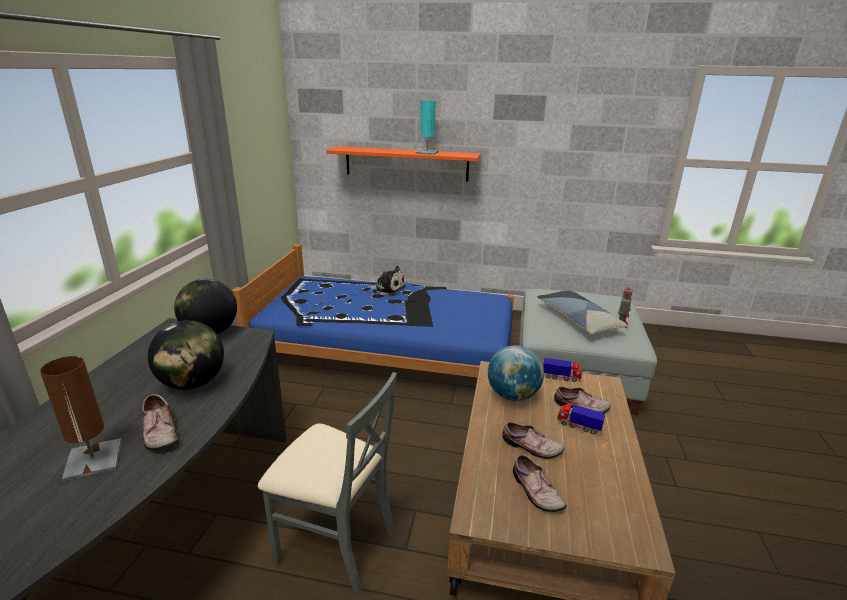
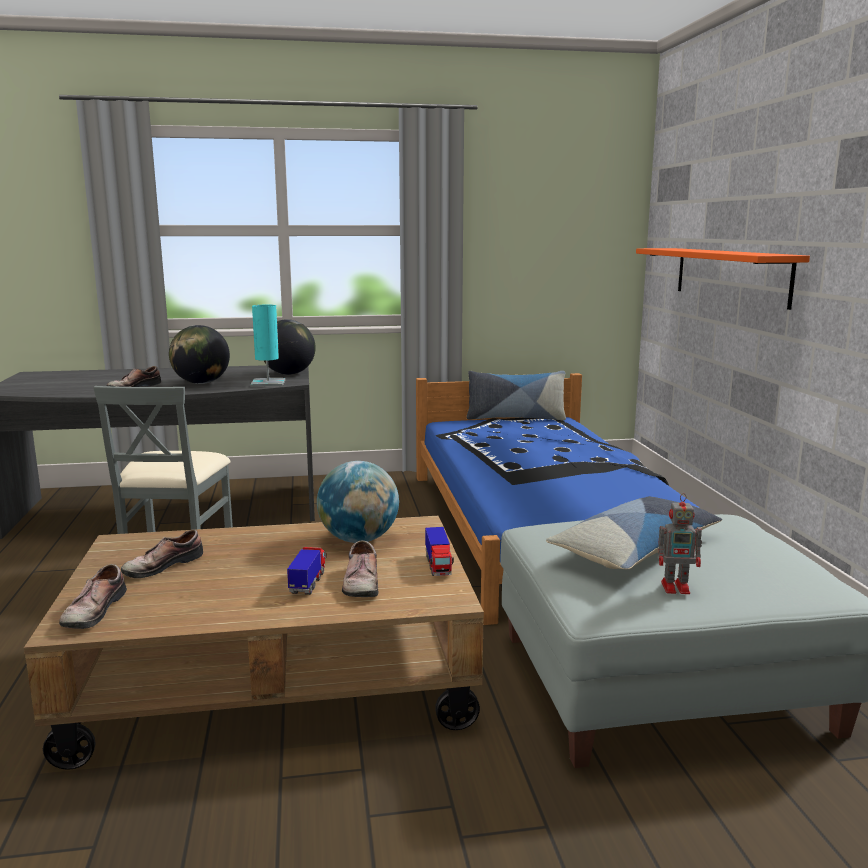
camera: 70 degrees right, 10 degrees down
brown table lamp [40,356,121,482] -> none
plush toy [366,266,405,296] -> none
turquoise table lamp [415,101,439,155] -> turquoise table lamp moved to [251,305,285,387]
shoe [503,422,564,459] -> shoe moved to [59,564,127,629]
none -> pillow [467,371,566,420]

